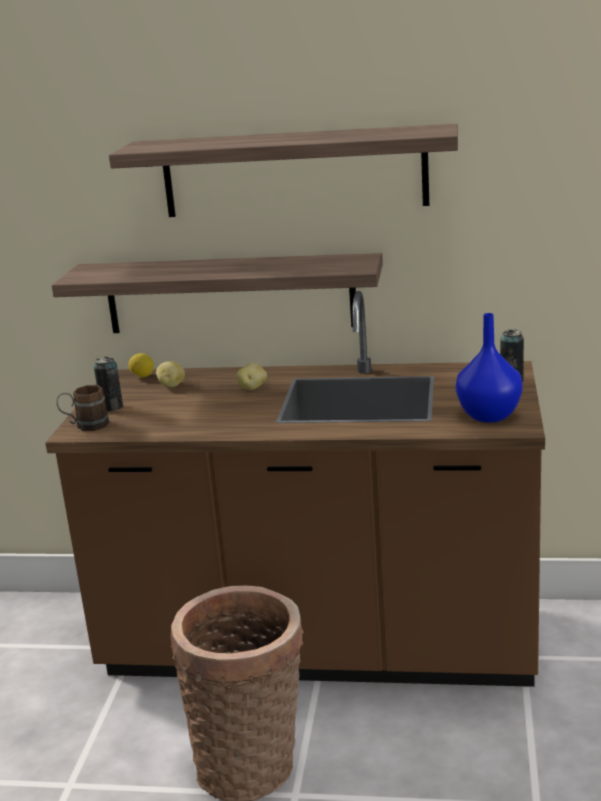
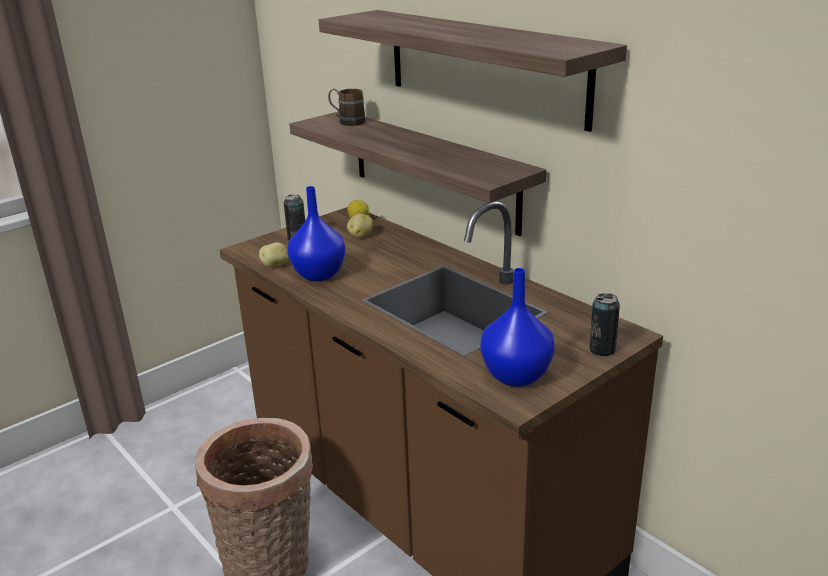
camera: 40 degrees right, 5 degrees up
brown mug [57,385,109,431] -> brown mug moved to [328,89,365,126]
potato [237,363,267,390] -> potato moved to [259,242,288,267]
none -> blue vase [288,186,345,281]

